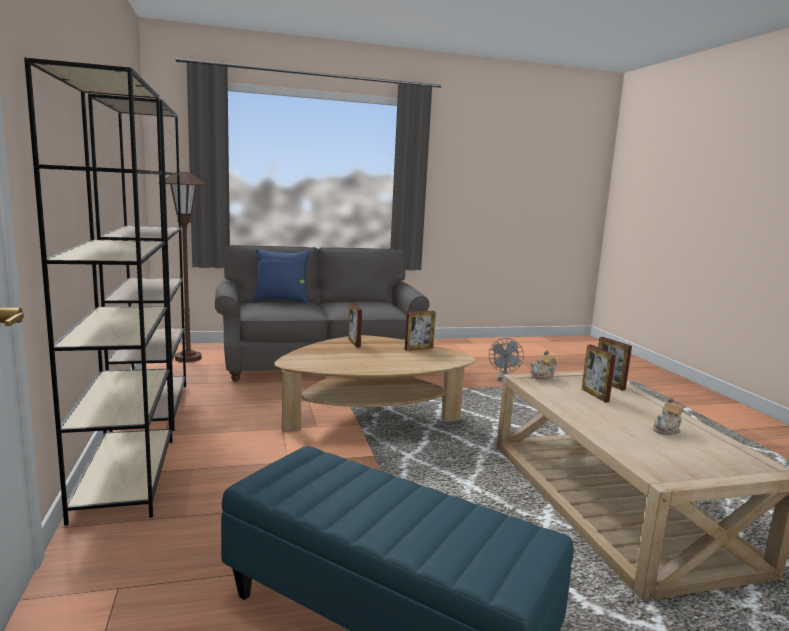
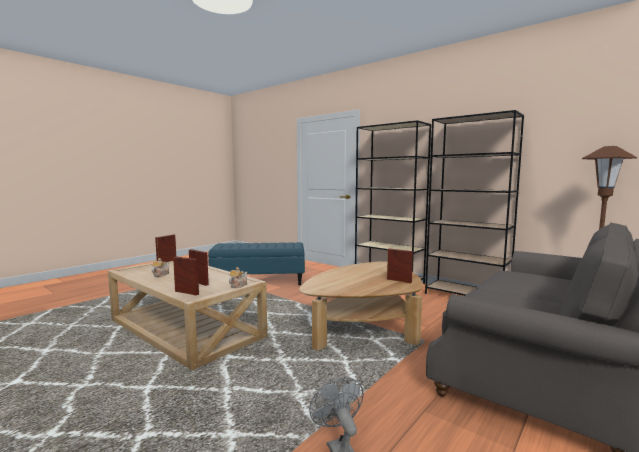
camera: 145 degrees right, 5 degrees down
blue pillow [254,248,310,304] -> none
picture frame [405,311,436,351] -> picture frame moved to [155,235,176,263]

